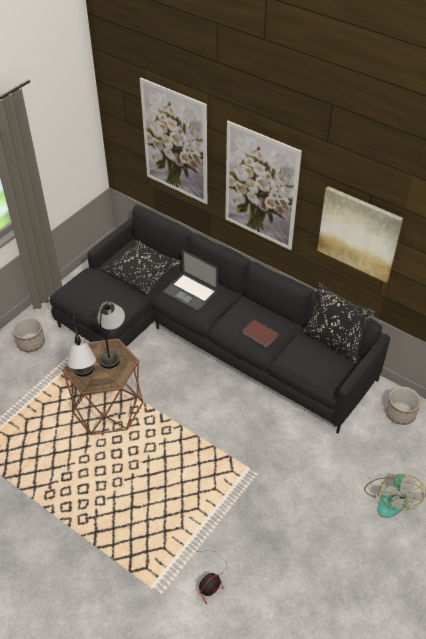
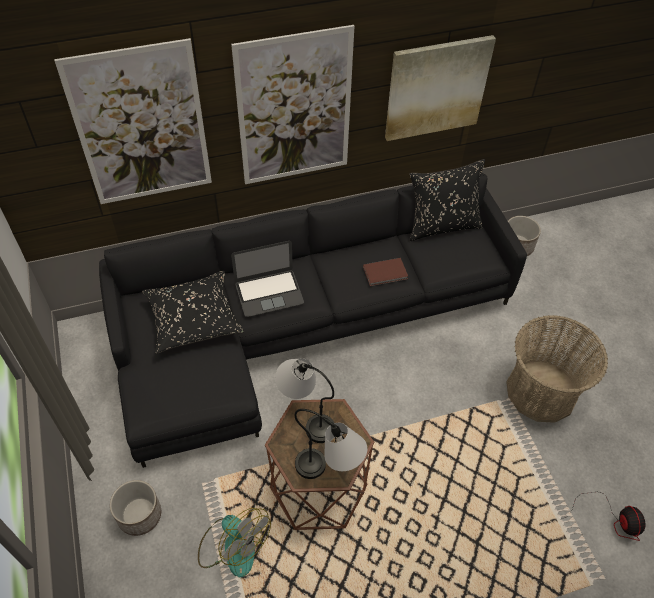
camera: 55 degrees left, 5 degrees up
fan [364,474,426,518] -> fan moved to [198,508,271,577]
none -> basket [506,315,608,423]

